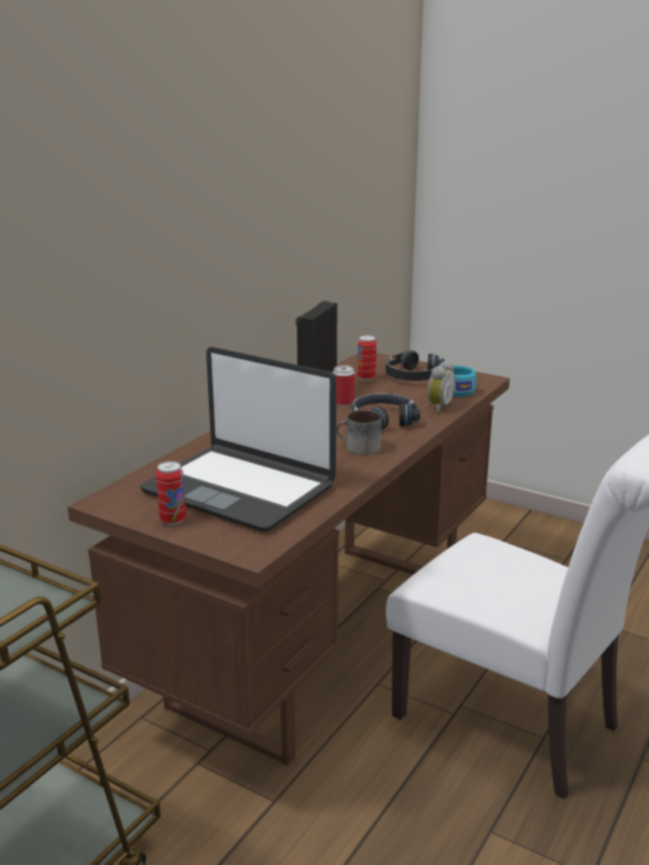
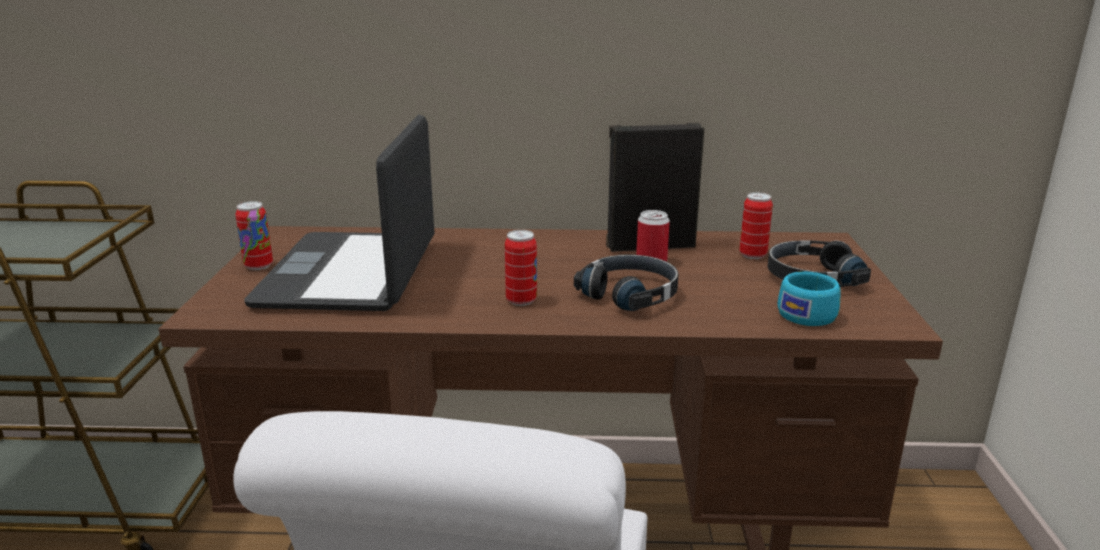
camera: 60 degrees right, 0 degrees up
mug [336,410,382,455] -> can [505,230,537,306]
alarm clock [428,361,456,413] -> none

